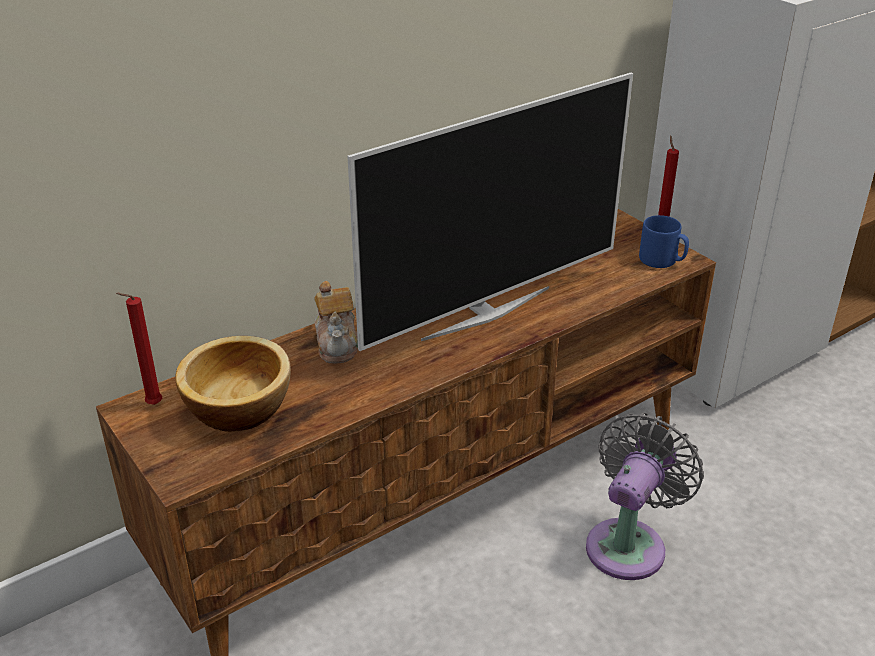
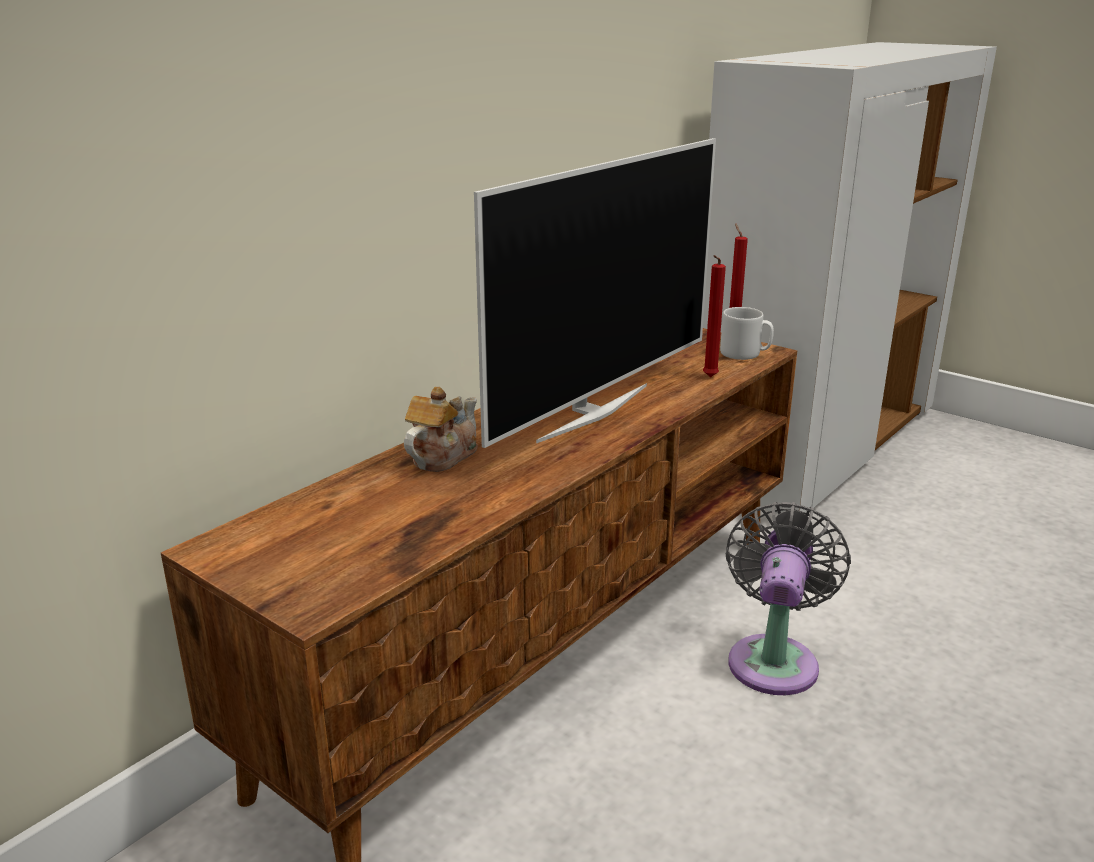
camera: 15 degrees left, 10 degrees down
red candle [116,293,162,405] -> red candle moved to [703,255,726,377]
bowl [175,336,291,432] -> none
teapot [314,281,358,363] -> teapot turned 120 degrees counterclockwise [404,387,478,472]
blue mug [639,215,689,268] -> grey mug [720,307,774,360]

